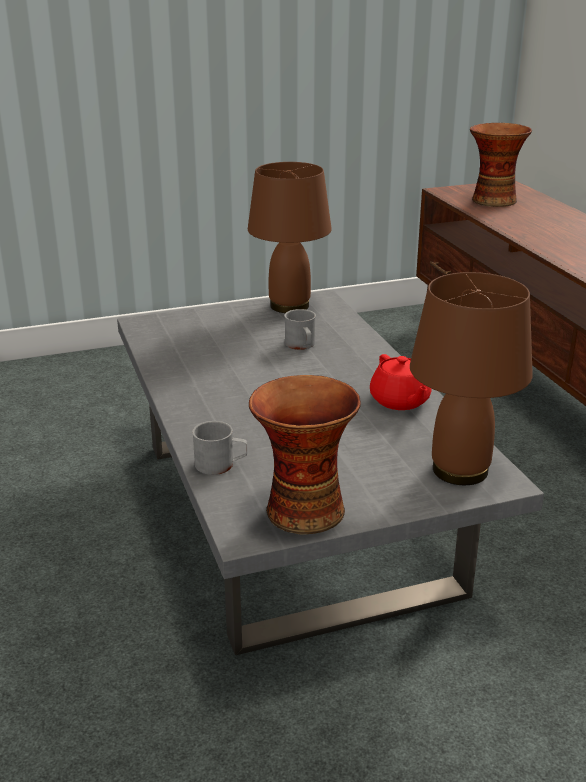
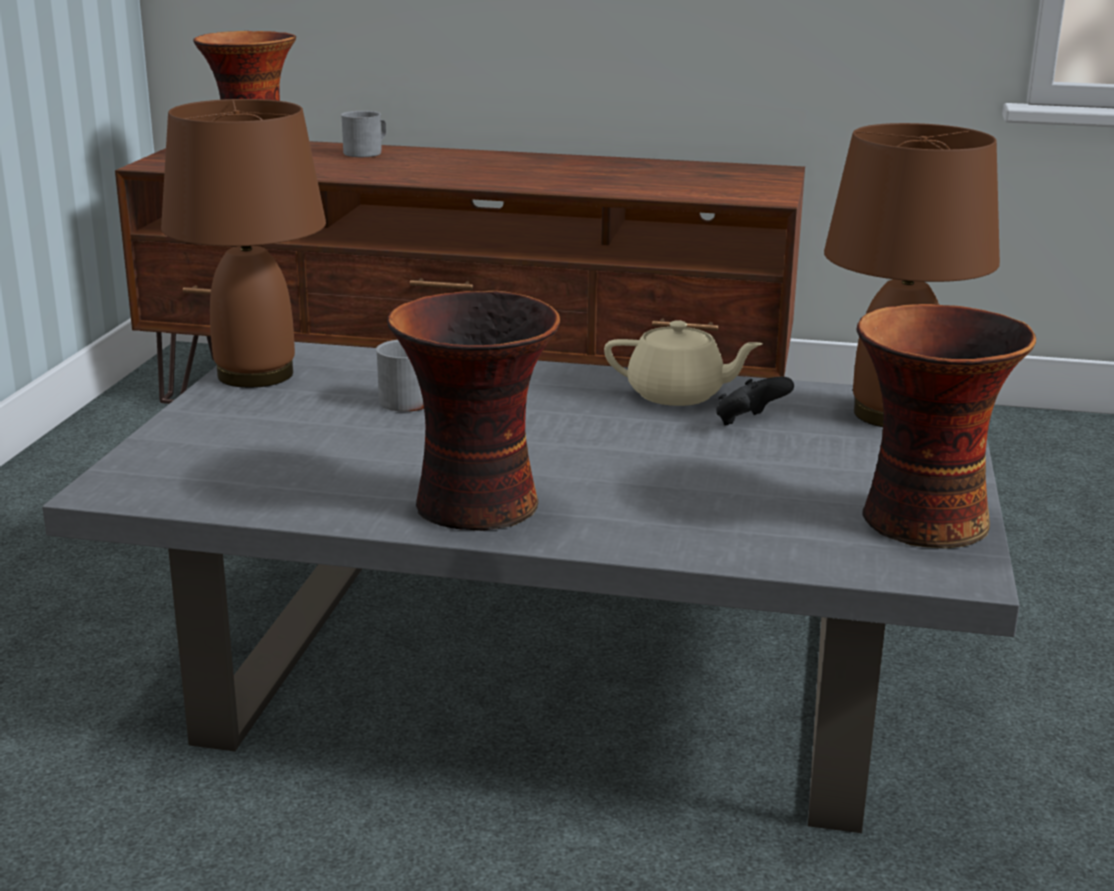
camera: 60 degrees left, 5 degrees down
grey mug [192,421,248,475] -> grey mug moved to [341,111,386,157]
red teapot [370,354,431,410] -> beige teapot [604,320,763,406]
none -> vase [387,291,560,531]
none -> black game controller [716,377,794,425]

